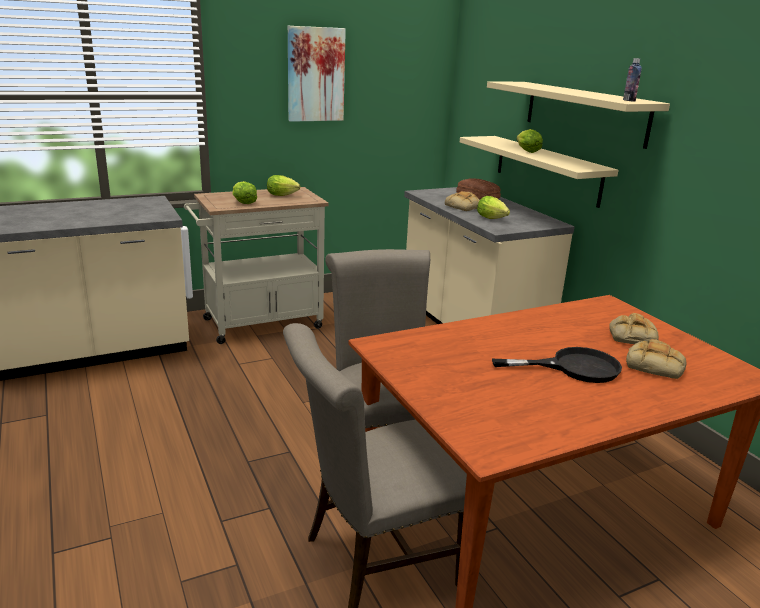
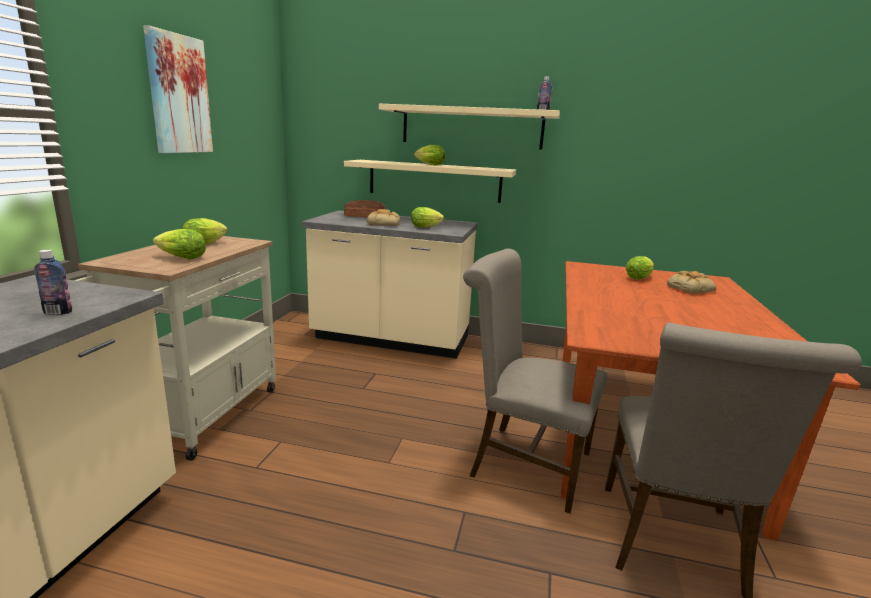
camera: 50 degrees left, 5 degrees down
black frying pan [492,347,622,383] -> none
bread [609,313,659,344] -> lettuce [626,256,654,280]
none -> bottle [34,250,72,315]

